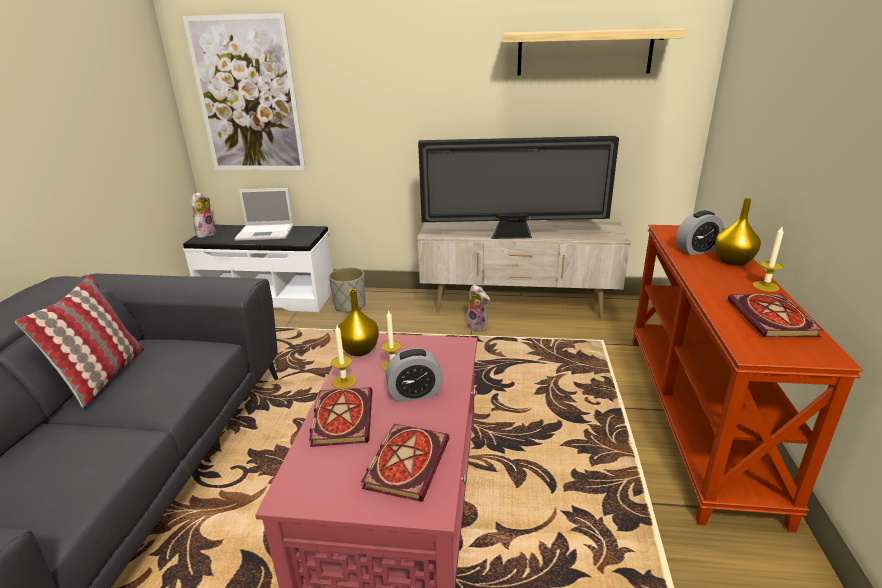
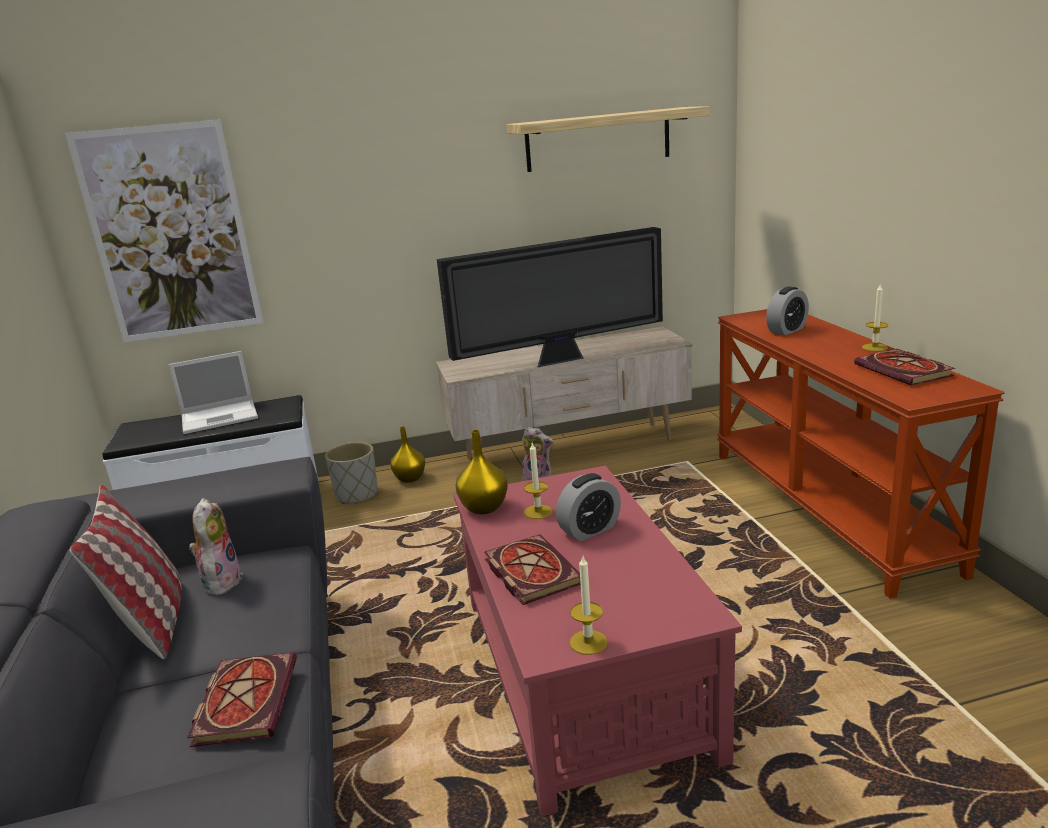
camera: 20 degrees left, 5 degrees down
plush toy [191,192,217,238] -> plush toy moved to [189,498,242,595]
candle [331,325,357,389] -> candle moved to [570,556,608,655]
book [361,424,449,502] -> book moved to [187,652,297,747]
yellow vase [715,198,761,266] -> yellow vase moved to [390,427,425,483]

